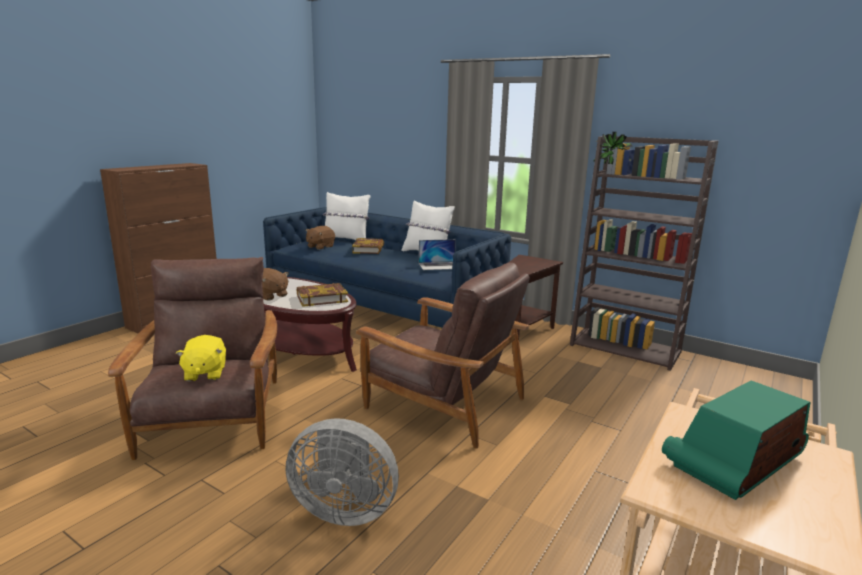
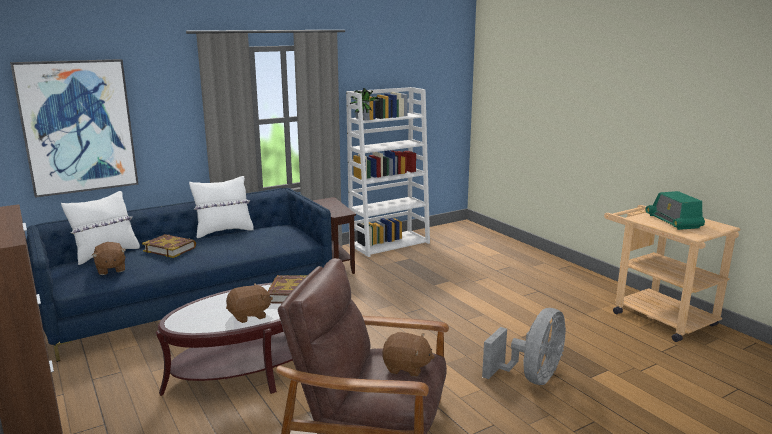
camera: 65 degrees left, 0 degrees up
yellow plush toy [176,335,226,382] -> brown plush toy [382,332,435,377]
brown armchair [356,263,530,448] -> none
laptop [419,239,456,270] -> none
brown bookcase [570,136,718,371] -> white bookcase [346,87,430,257]
none -> picture [10,59,138,198]

